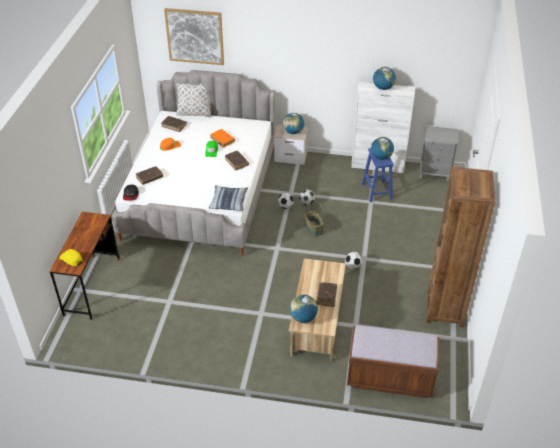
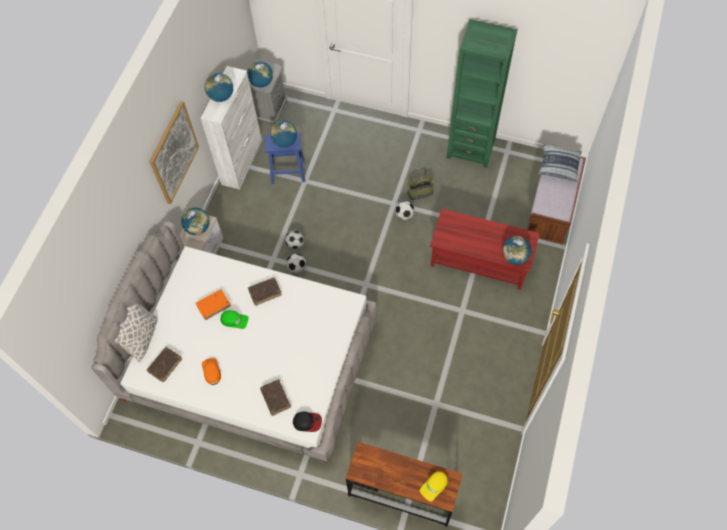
camera: 80 degrees left, 20 degrees up
picture [164,8,224,65] -> picture moved to [149,101,199,204]
pillow [209,185,248,211] -> pillow moved to [538,144,582,182]
beige coffee table [289,258,346,362] -> red coffee table [430,209,540,290]
basket [304,202,324,237] -> basket moved to [407,168,435,200]
brown book [316,282,337,307] -> none
brown bookcase [427,167,495,327] -> green bookcase [447,19,517,168]
none -> globe [247,61,273,87]

